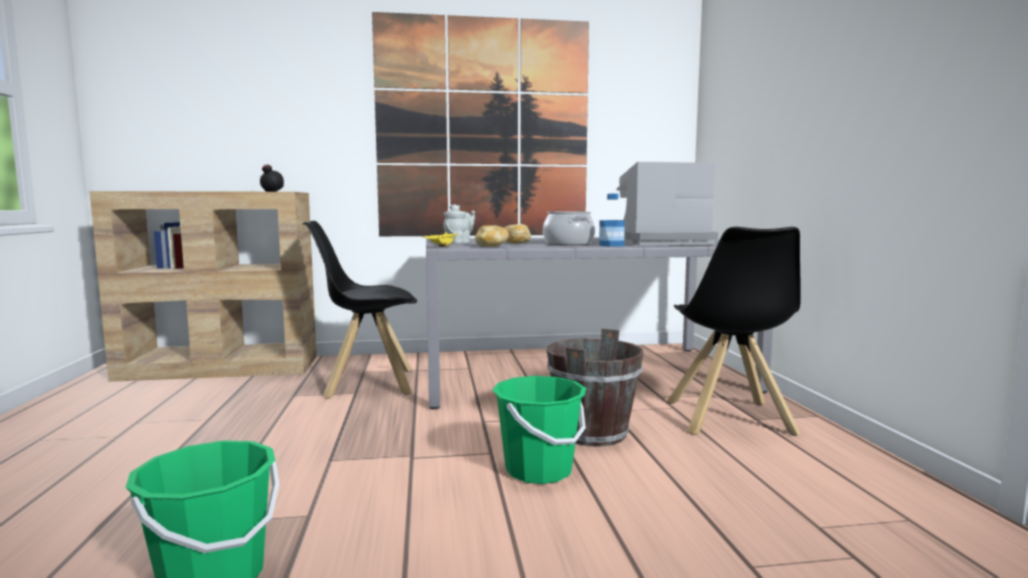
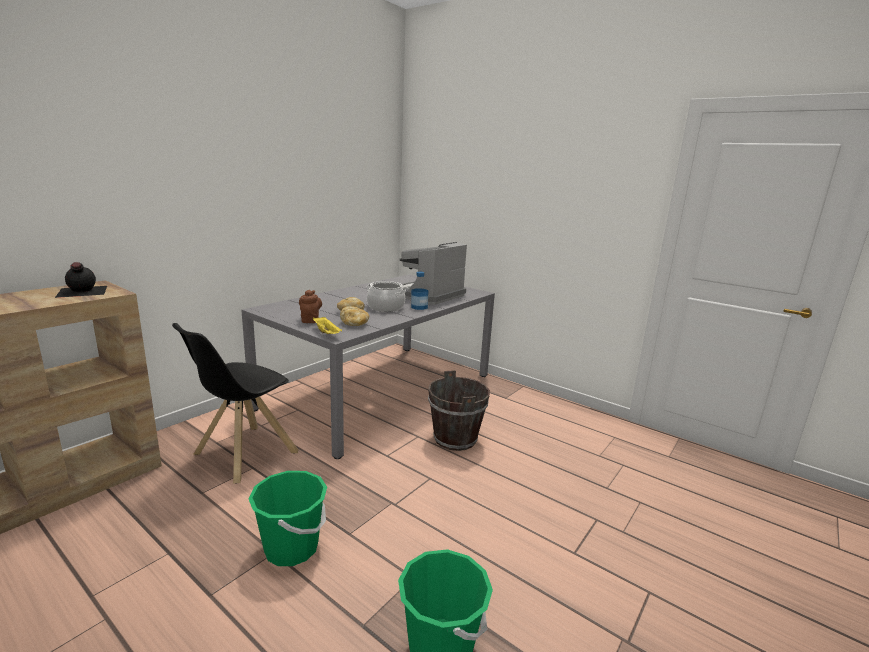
camera: 45 degrees left, 10 degrees up
picture [372,12,589,236] -> none
grey teapot [443,204,475,244] -> brown teapot [299,290,322,323]
green bucket [493,376,586,484] -> green bucket moved to [248,471,327,566]
black chair [666,227,801,436] -> none

